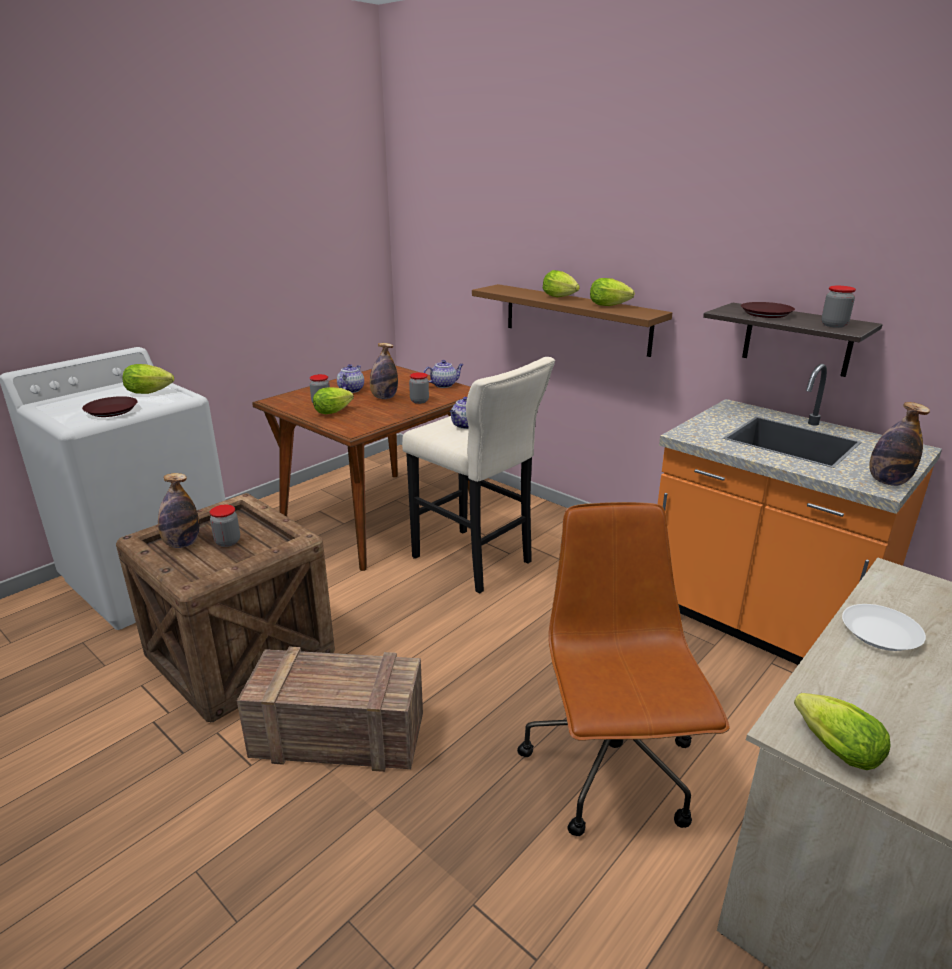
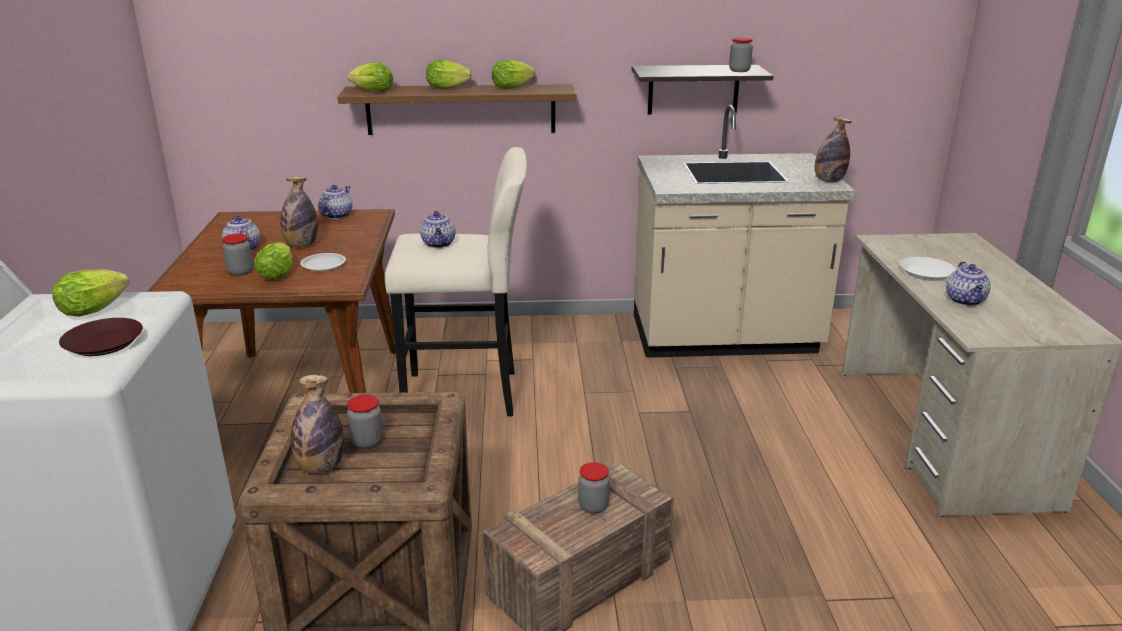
camera: 45 degrees left, 0 degrees up
jar [409,372,429,404] -> jar moved to [578,462,610,514]
brown office chair [517,502,730,836] -> none
orange counter [658,364,942,665] -> beige counter [634,105,856,358]
brown plate [741,302,795,318] -> none
lettuce [794,693,891,770] -> lettuce moved to [348,62,393,92]
none -> white plate [300,253,346,271]
none -> teapot [946,261,991,306]

